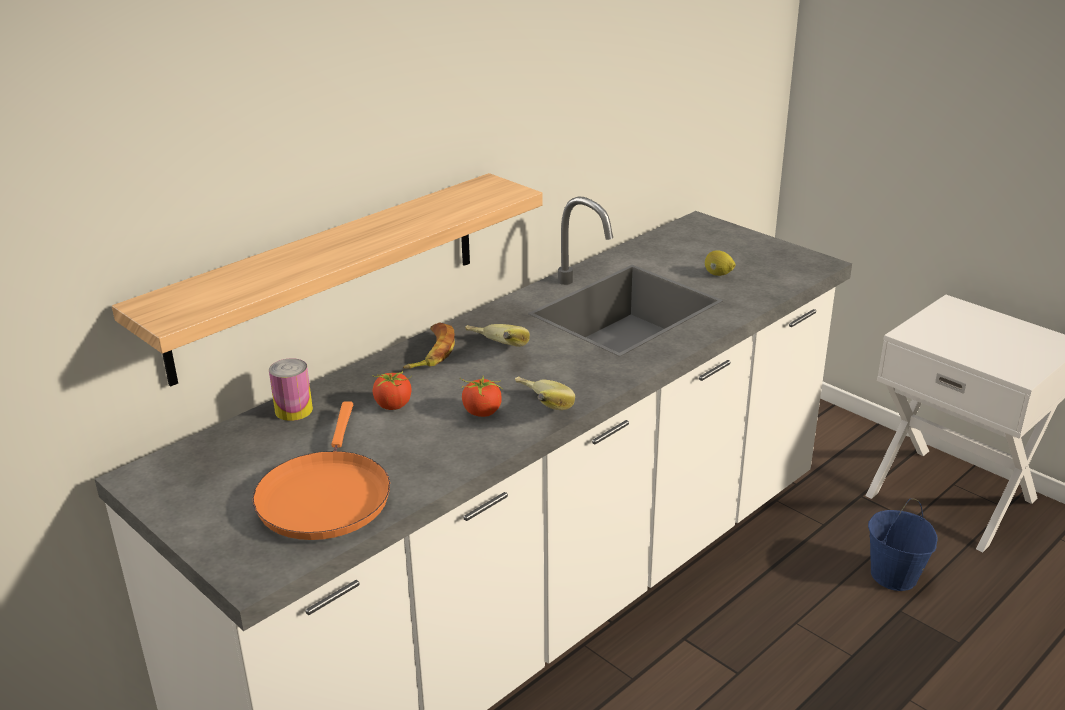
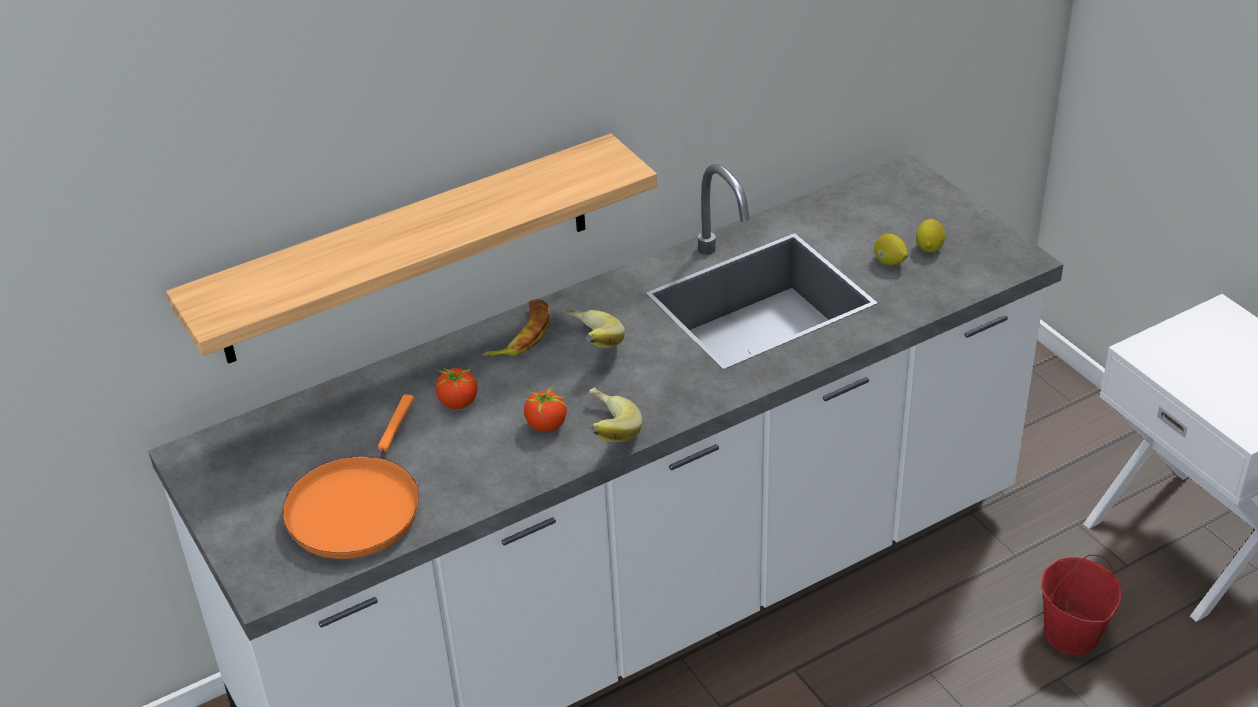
camera: 15 degrees right, 10 degrees up
can [269,358,313,421] -> none
blue bucket [868,498,938,591] -> red bucket [1041,555,1121,655]
none -> lemon [916,219,946,252]

